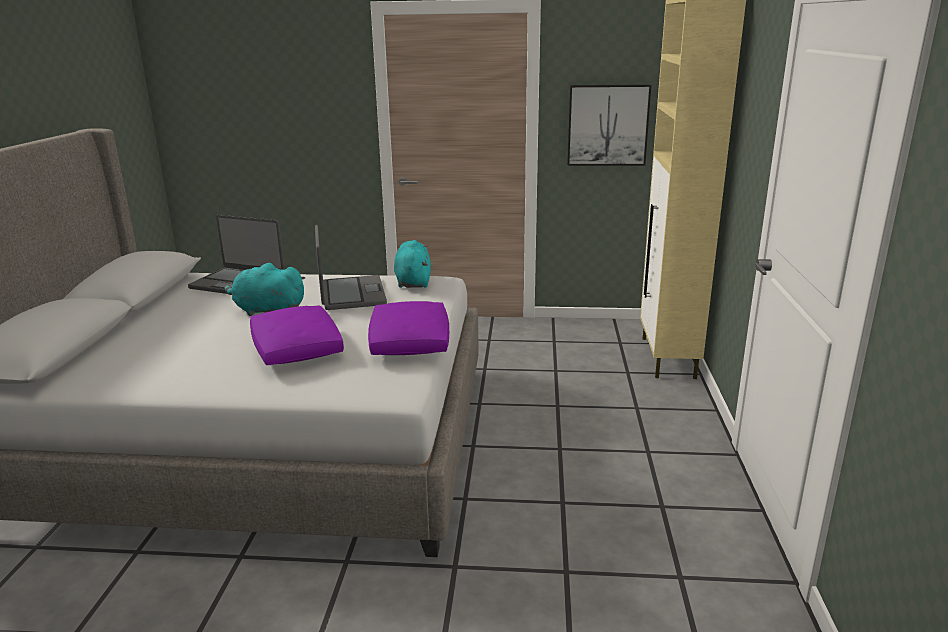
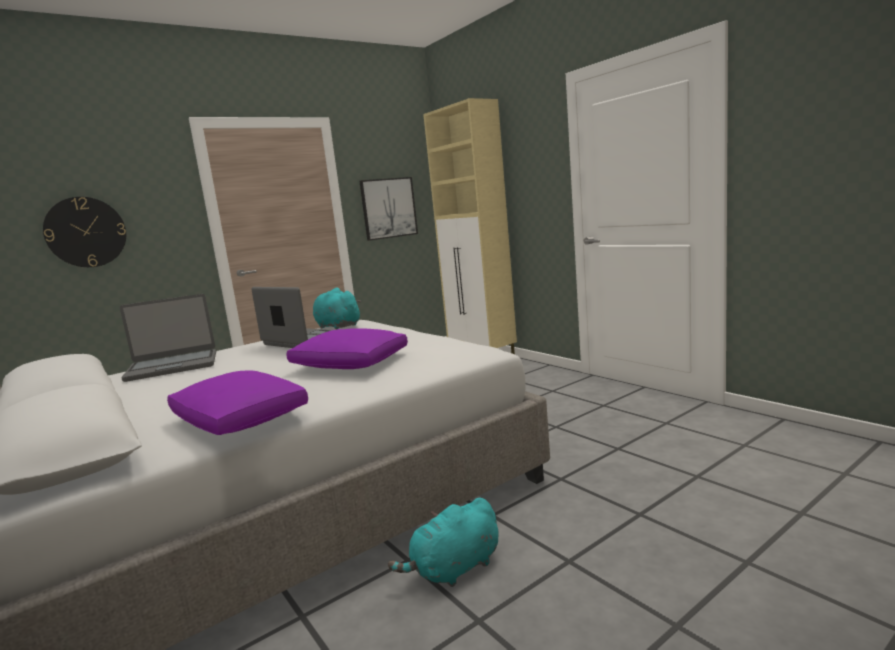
camera: 40 degrees left, 10 degrees down
turquoise plush toy [225,263,305,316] -> turquoise plush toy moved to [388,498,498,587]
purple pillow [368,301,449,355] -> purple pillow moved to [167,371,308,435]
none -> wall clock [43,197,126,267]

